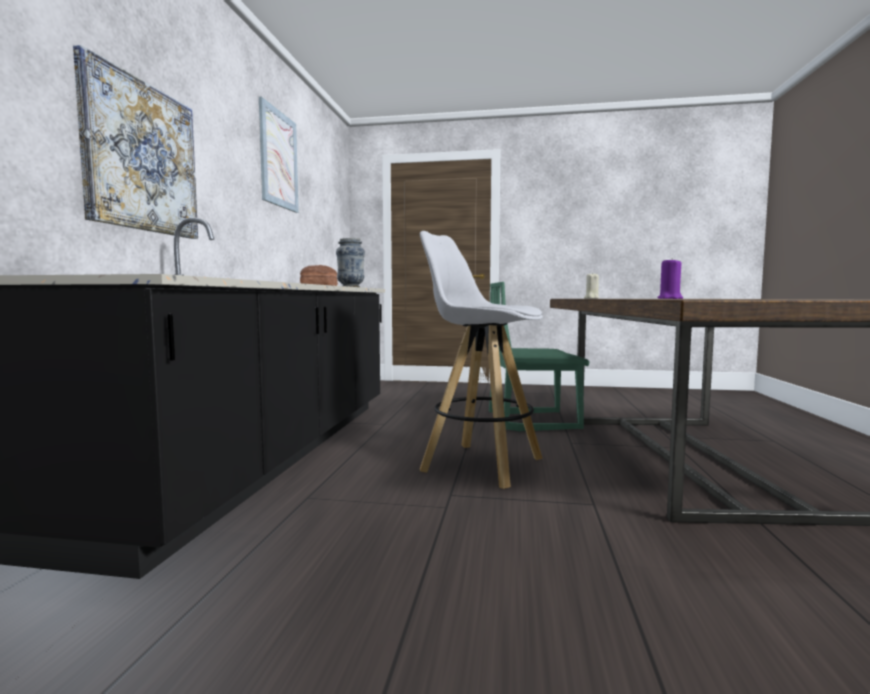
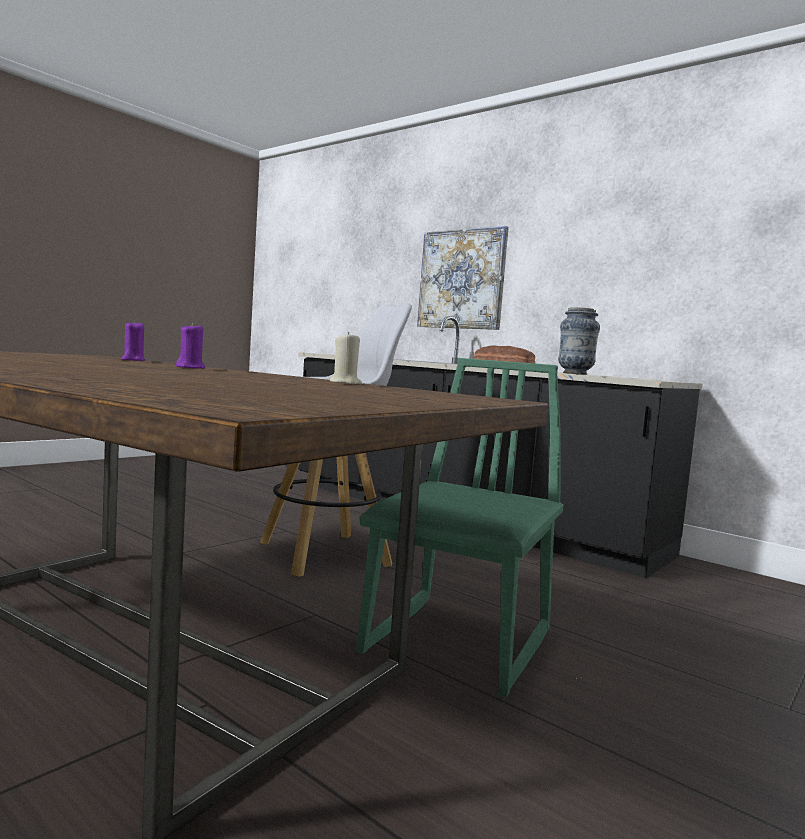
camera: 120 degrees right, 0 degrees up
picture [259,97,299,213] -> none
none -> purple candle [176,323,205,369]

